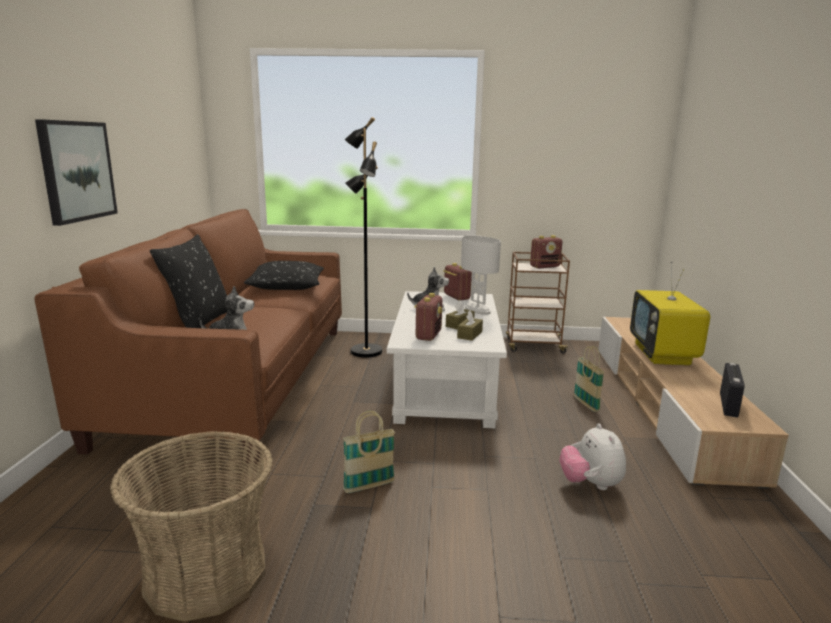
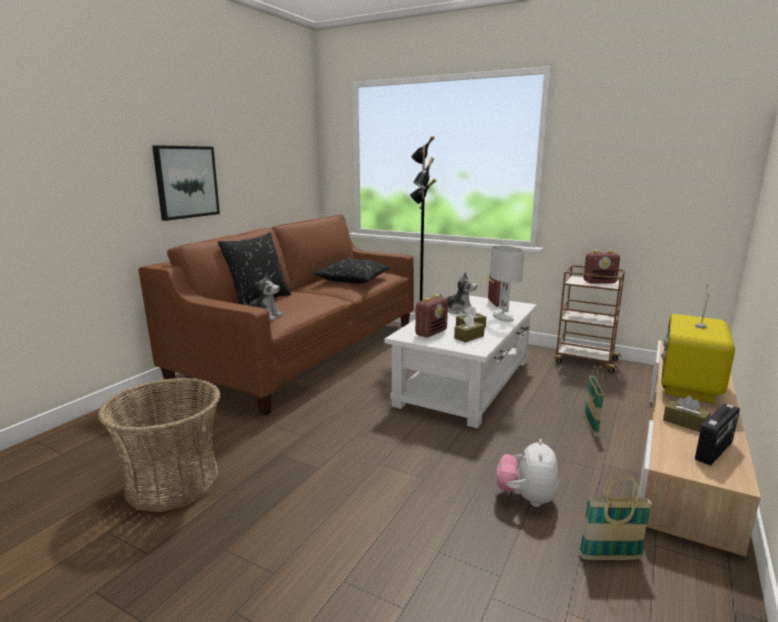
camera: 25 degrees right, 0 degrees up
basket [343,411,395,493] -> basket moved to [579,473,652,560]
none -> brown tissue box [663,395,711,432]

